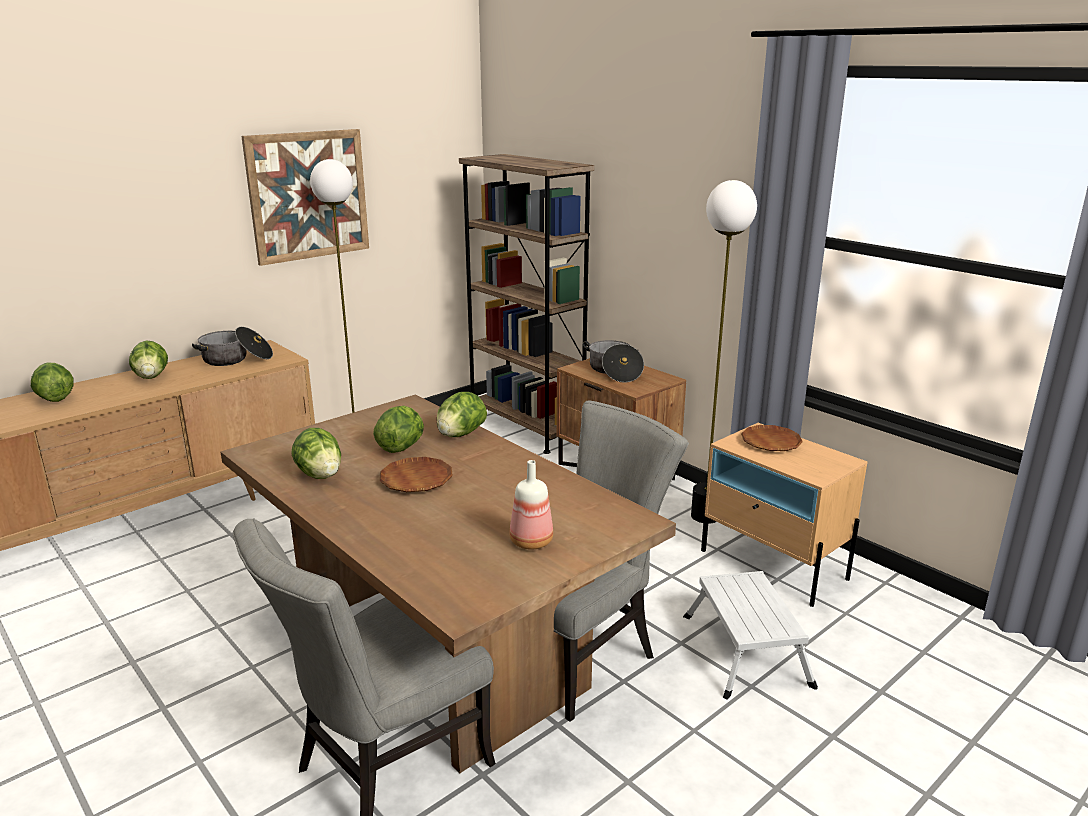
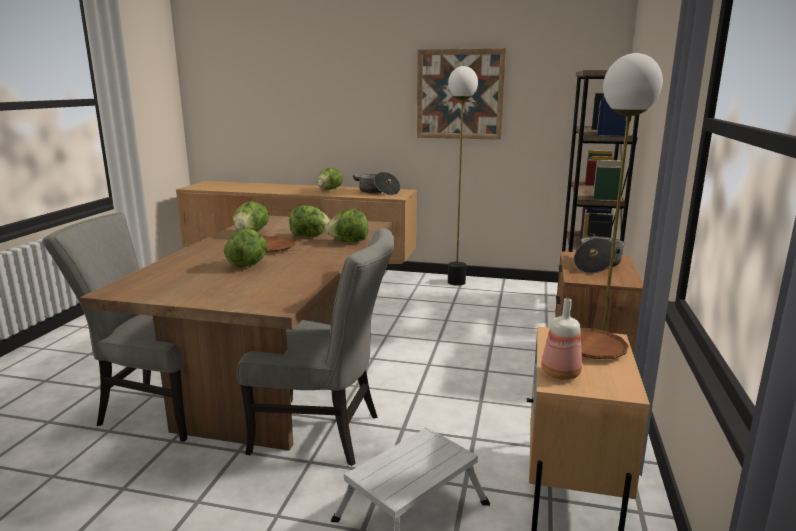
camera: 55 degrees right, 5 degrees down
lettuce [31,363,74,402] -> lettuce moved to [224,229,267,268]
bottle [510,460,553,550] -> bottle moved to [541,298,582,380]

